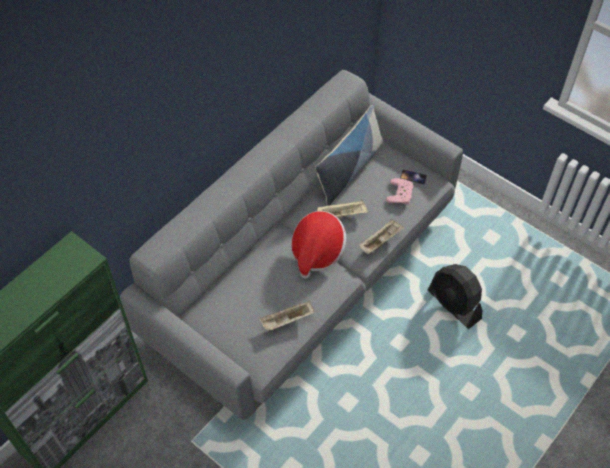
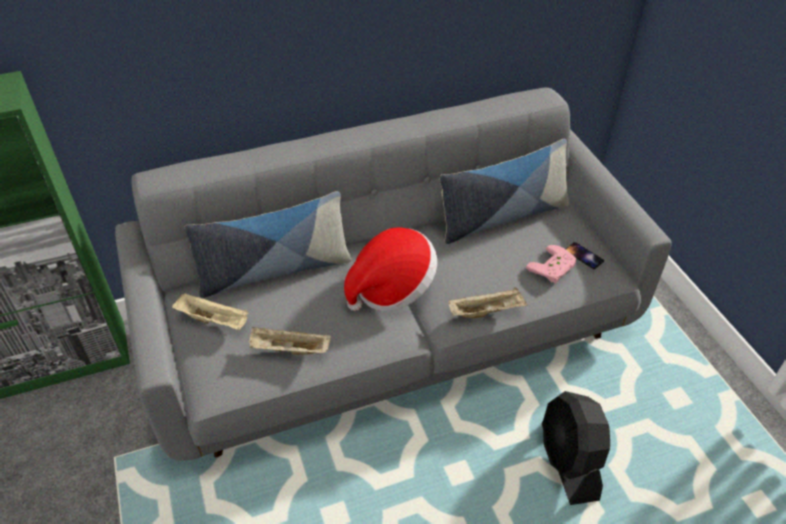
camera: 30 degrees right, 10 degrees down
beige tray [317,200,368,219] -> beige tray moved to [172,293,249,330]
none -> pillow [184,191,351,298]

